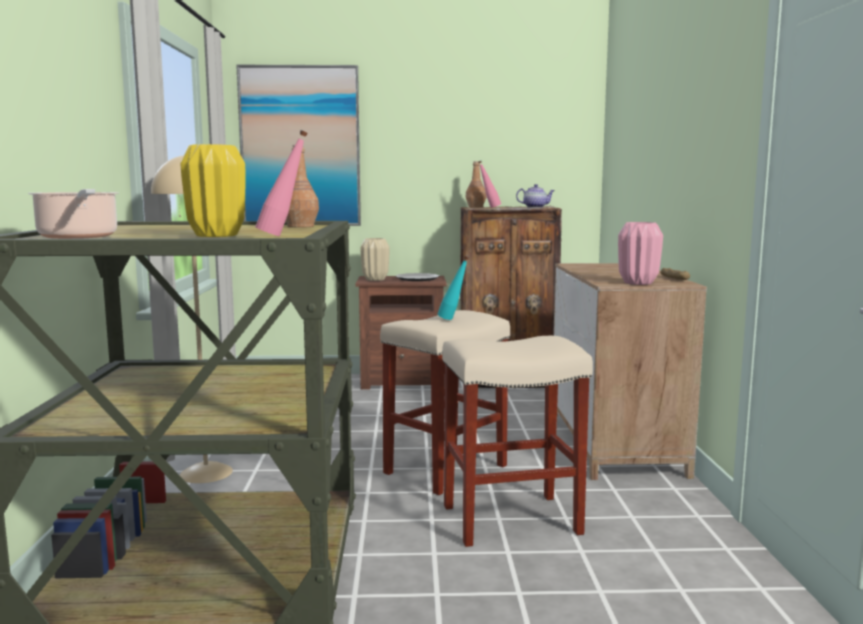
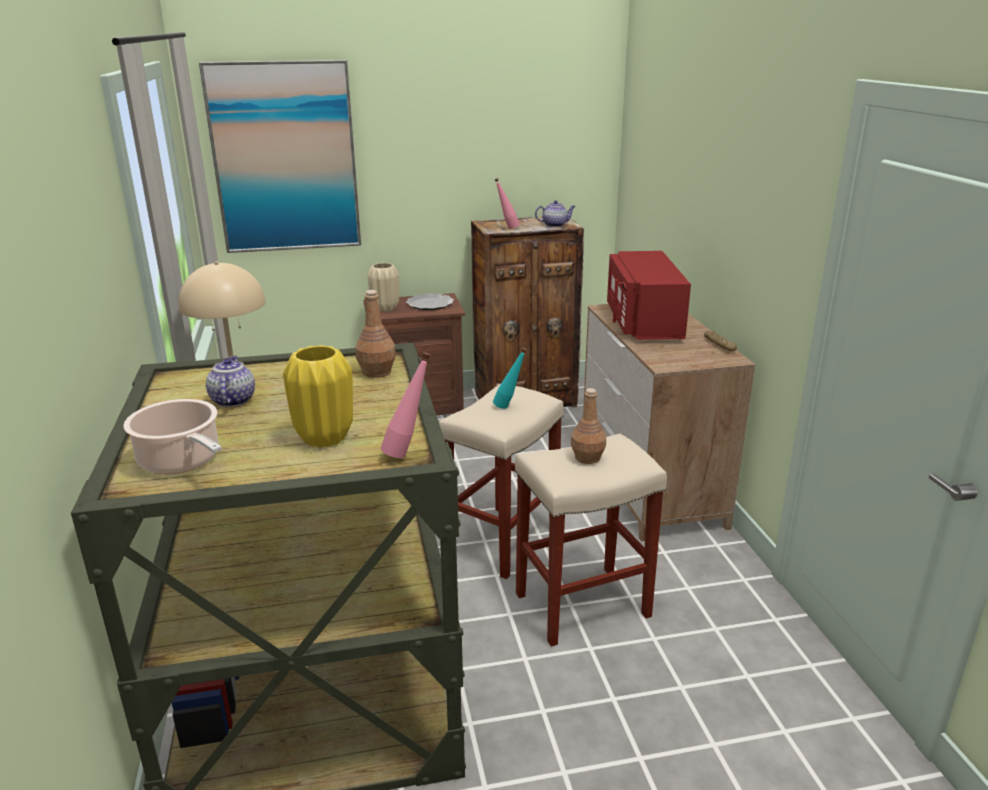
camera: 10 degrees left, 15 degrees up
brown bottle [466,161,486,207] -> brown bottle moved to [571,388,606,464]
pink vase [618,222,663,285] -> none
none -> teapot [206,356,255,407]
none -> red microwave [607,251,691,340]

